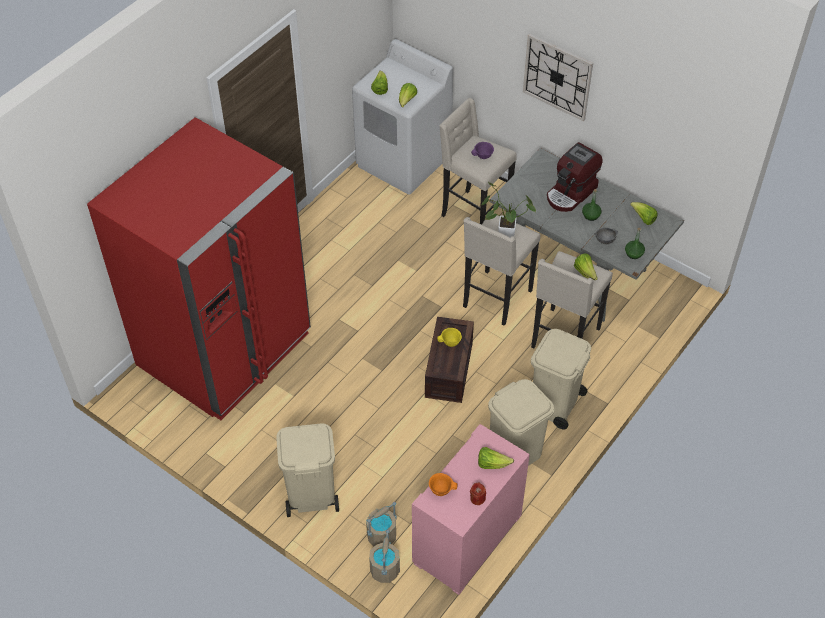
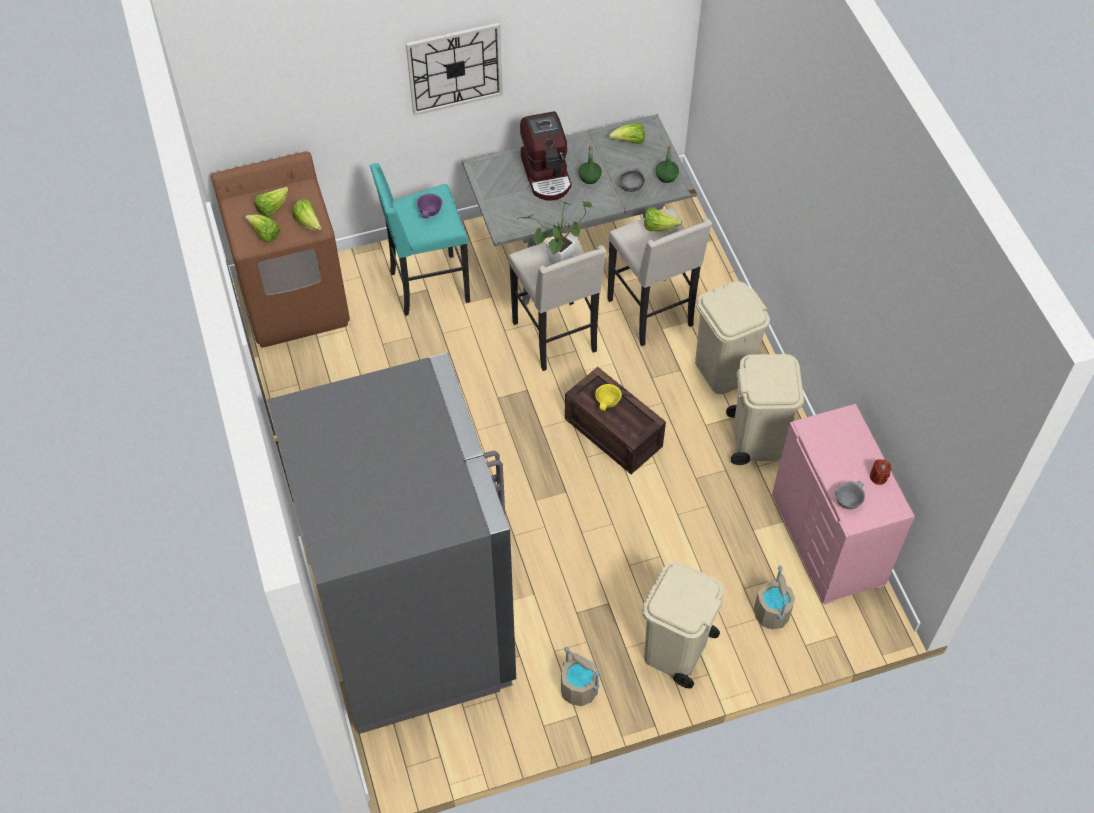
camera: 55 degrees left, 5 degrees up
red fridge [87,117,311,420] -> grey fridge [267,353,516,734]
white washing machine [352,39,453,195] -> brown washing machine [211,151,350,348]
beige bucket [369,529,400,583] -> beige bucket moved to [561,647,600,706]
orange bowl [429,473,457,496] -> grey bowl [835,481,865,509]
beige stool [439,98,517,225] -> turquoise stool [370,163,470,316]
lettuce [478,447,514,469] -> lettuce moved to [254,187,289,217]

